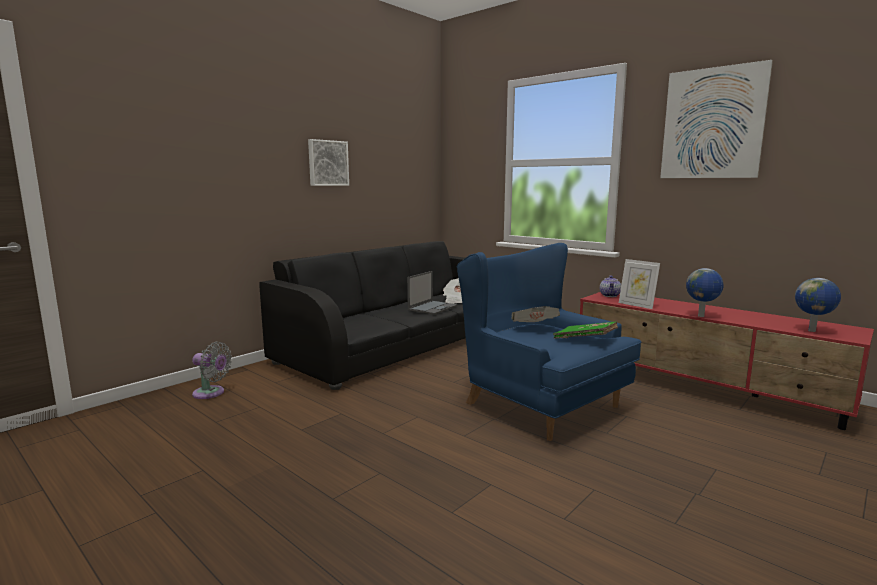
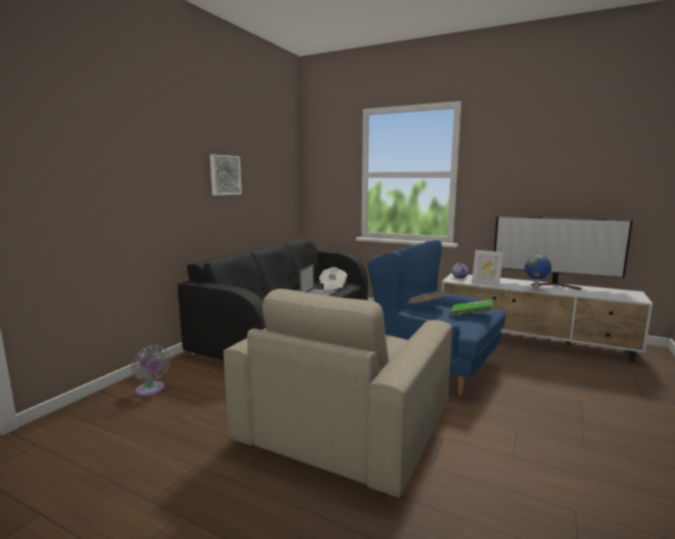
camera: 15 degrees left, 0 degrees up
grey fan [192,342,232,399] -> grey fan turned 45 degrees clockwise [131,345,171,396]
red tv stand [580,292,874,430] -> white tv stand [442,273,653,362]
picture [660,60,773,178] -> none
globe [795,278,841,332] -> none
none -> beige armchair [223,289,452,498]
none -> television [494,216,633,290]

